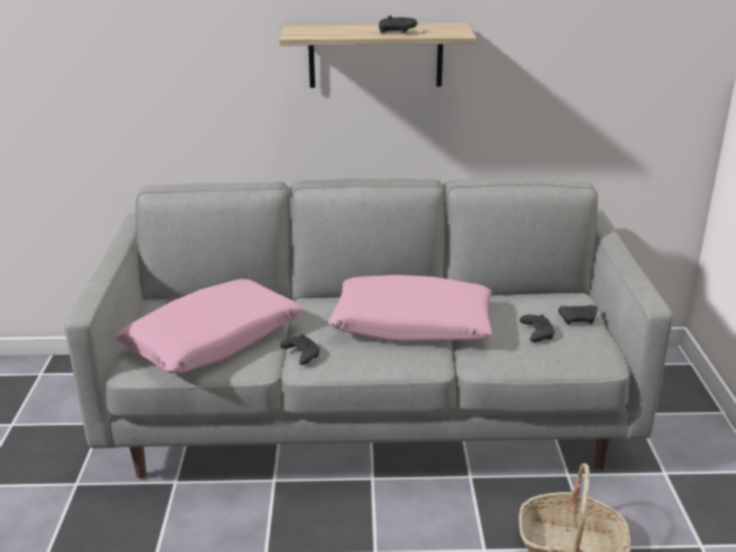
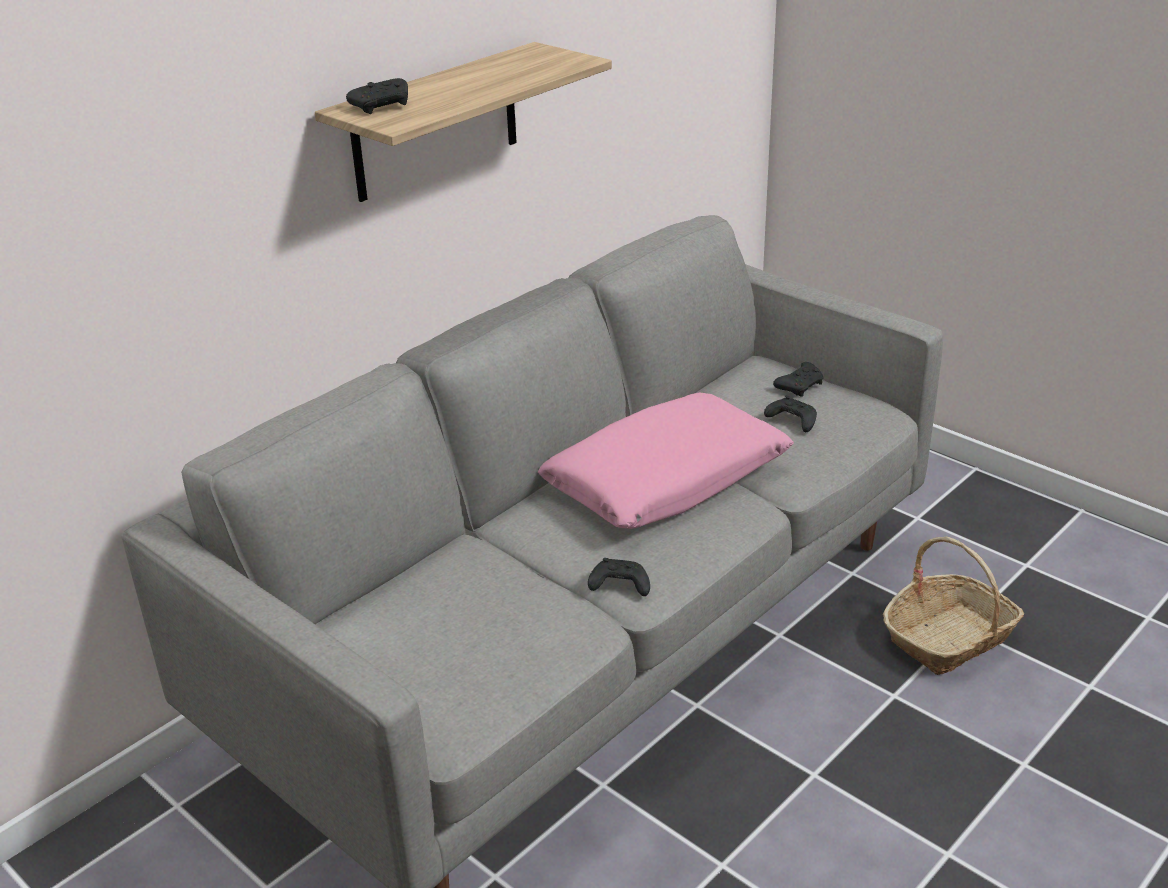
camera: 45 degrees left, 5 degrees up
pink pillow [115,279,303,374] -> none
black game controller [379,15,417,33] -> black game controller moved to [346,78,408,114]

